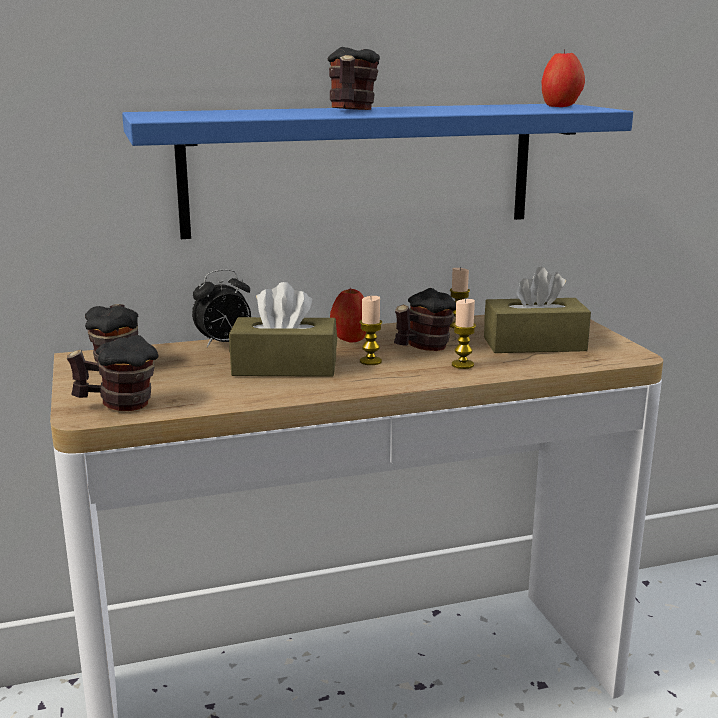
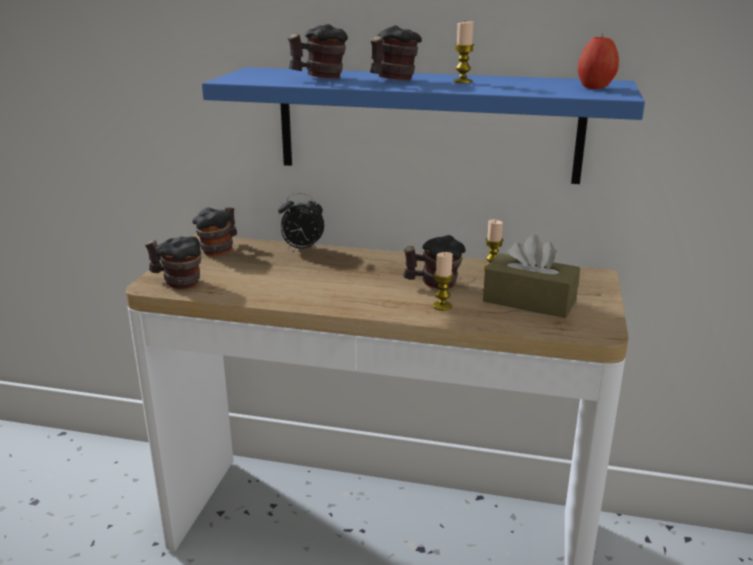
camera: 30 degrees right, 5 degrees up
brown tissue box [229,282,337,377] -> none
apple [330,288,366,342] -> none
candle [360,296,382,365] -> candle moved to [453,20,474,83]
none -> mug [288,24,348,79]

